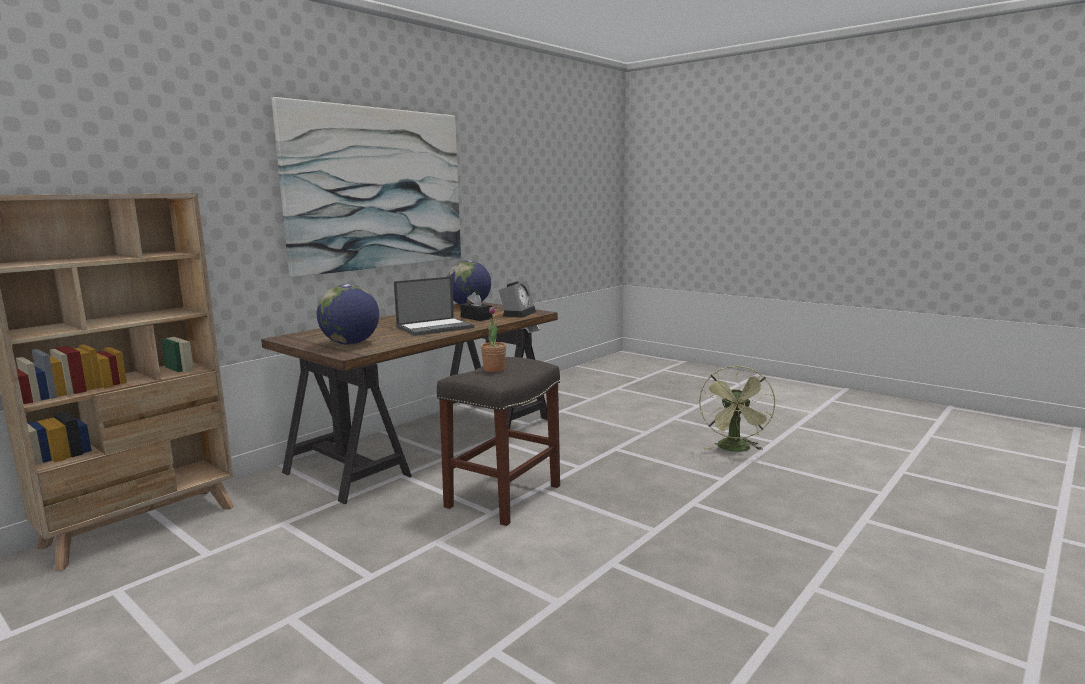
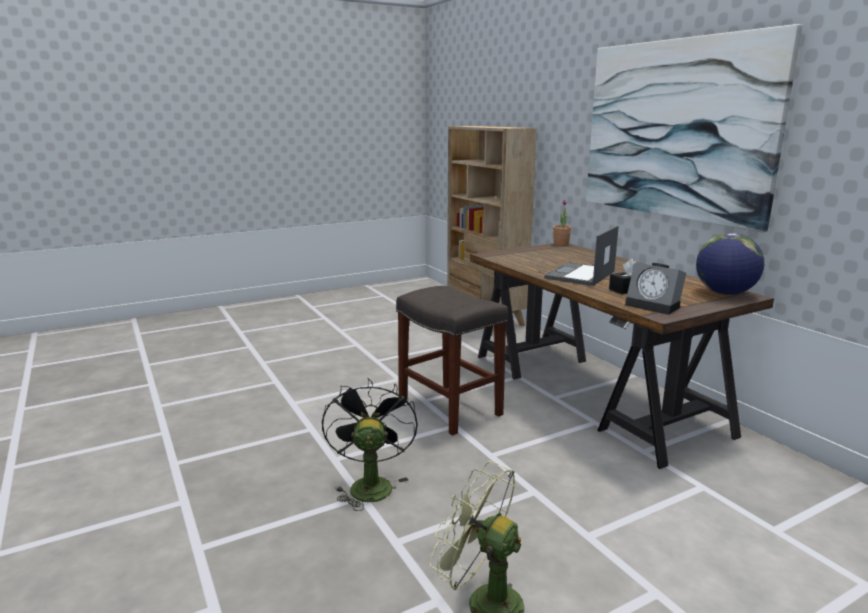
camera: 110 degrees right, 5 degrees up
globe [317,284,379,345] -> none
laptop [394,276,474,336] -> laptop turned 45 degrees clockwise [544,225,619,286]
potted plant [481,306,506,372] -> potted plant moved to [553,200,571,246]
none -> black fan [322,377,418,511]

